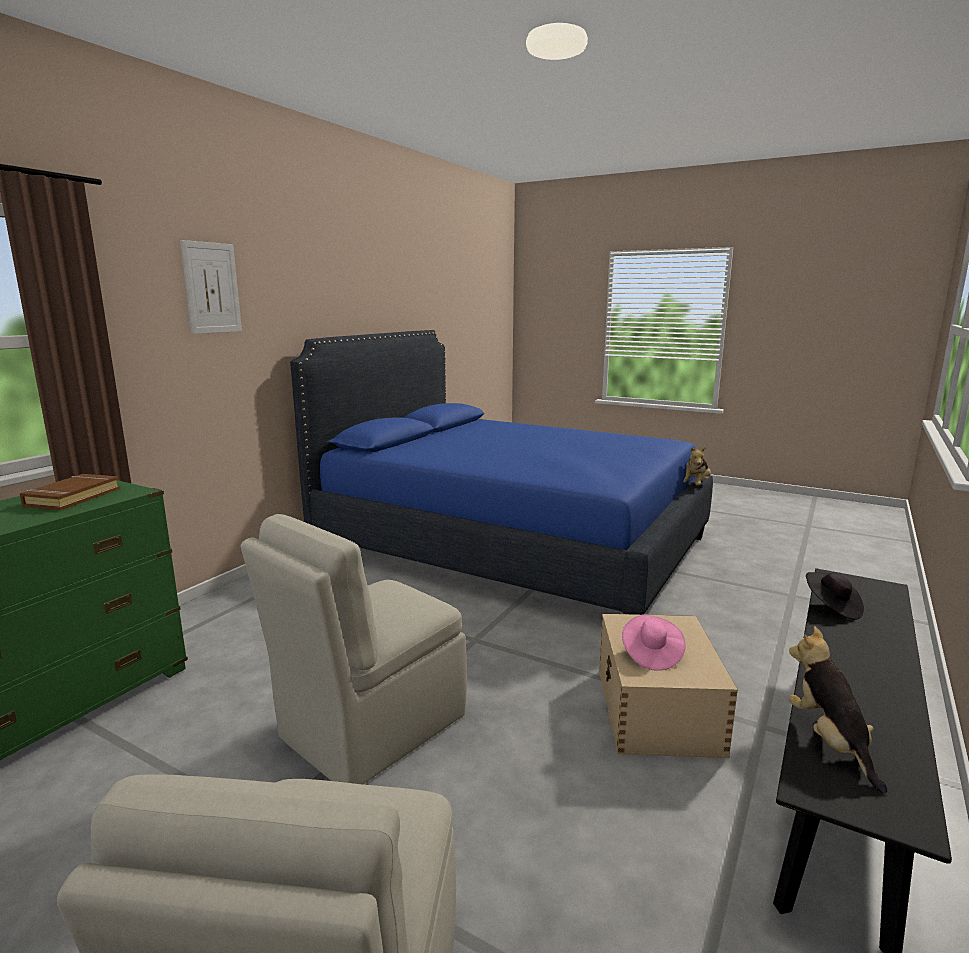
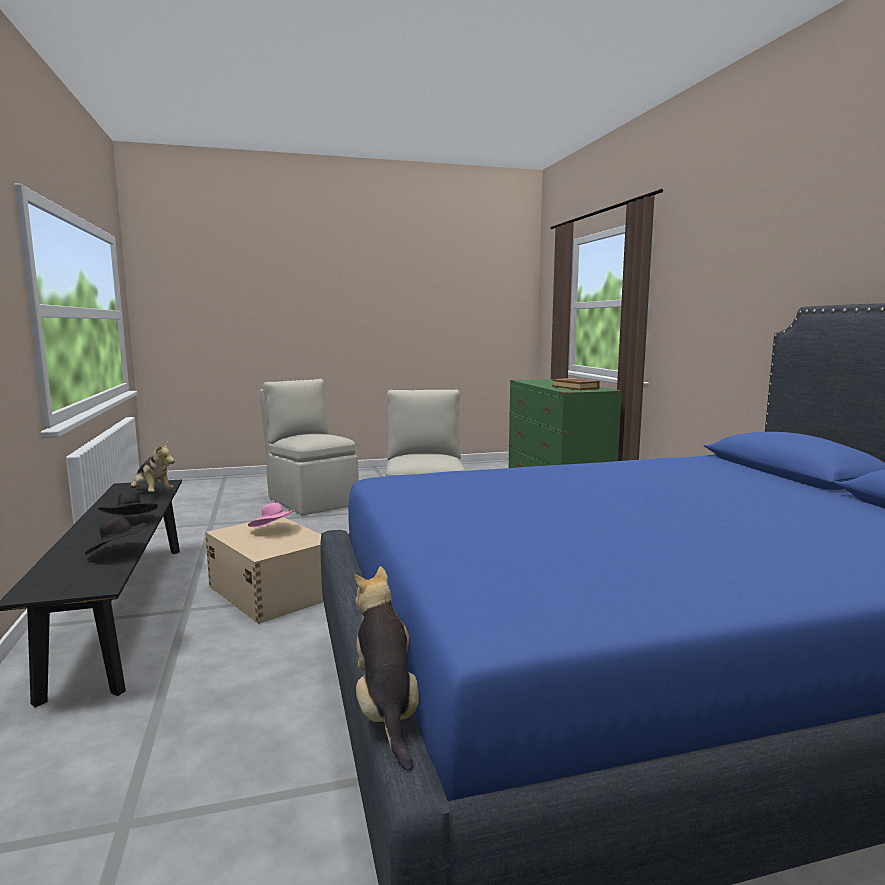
camera: 135 degrees right, 5 degrees down
picture [180,240,242,334] -> none
none -> black hat [98,492,158,516]

